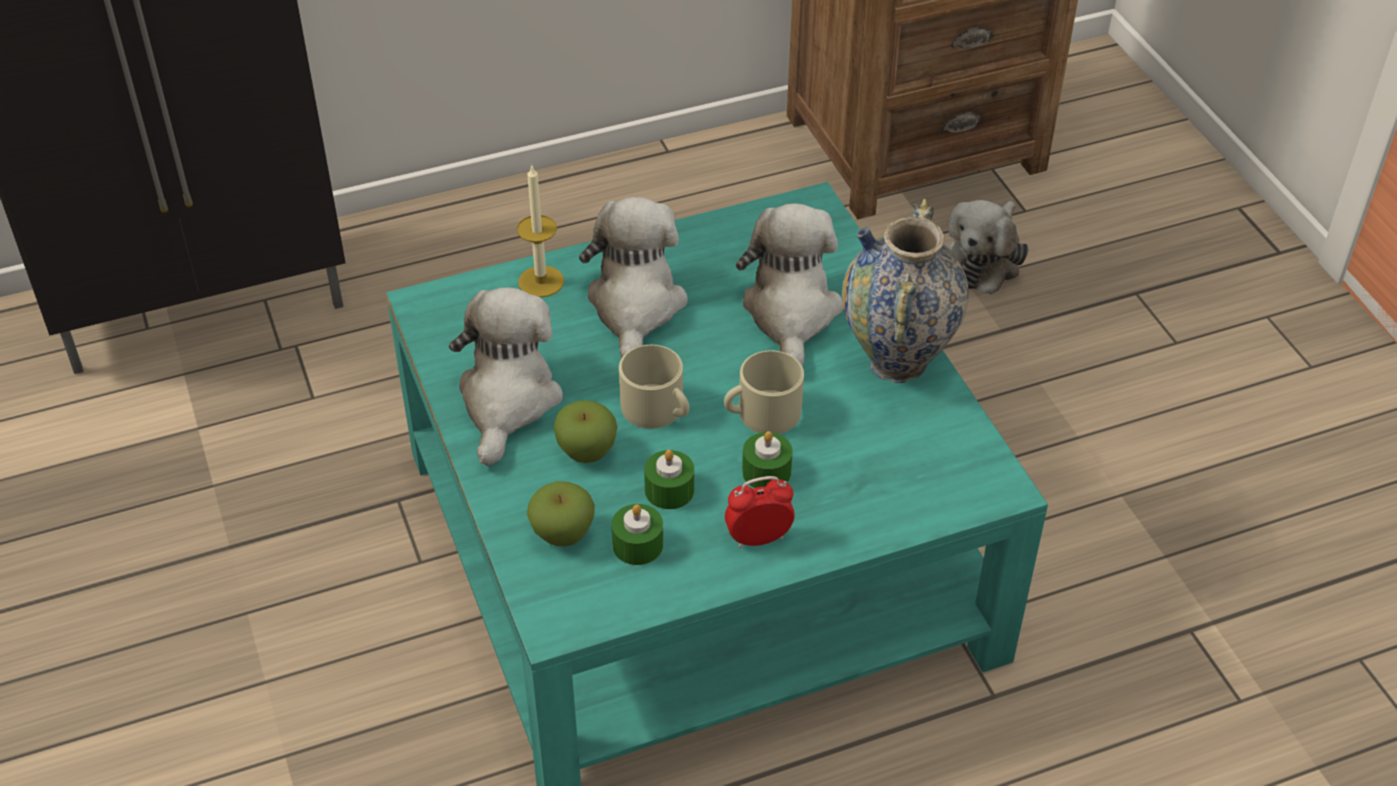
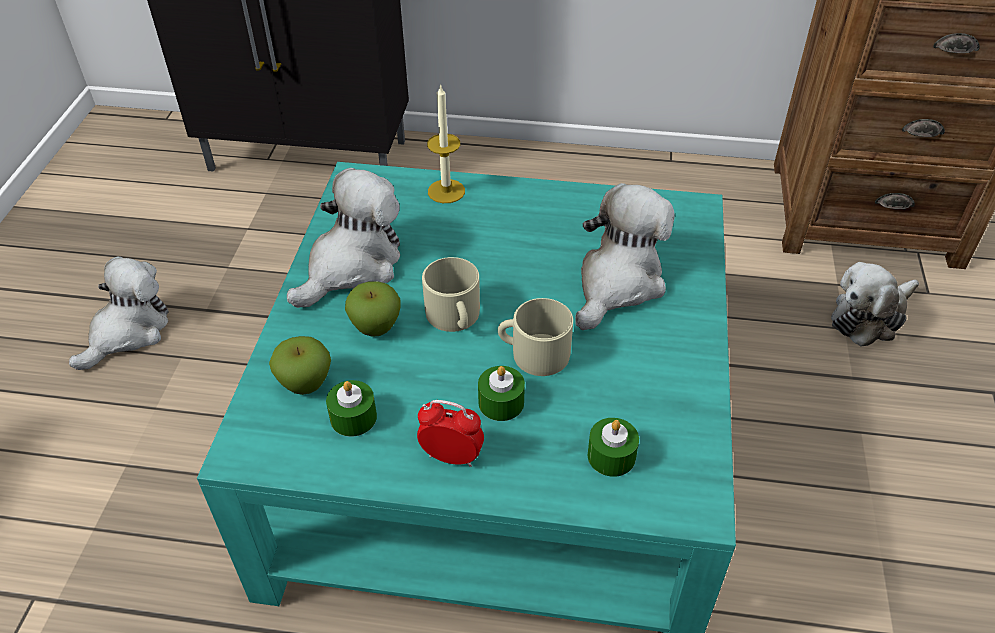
camera: 30 degrees right, 0 degrees up
plush toy [579,197,688,359] -> plush toy moved to [69,256,169,370]
green candle [644,449,694,509] -> green candle moved to [588,418,639,477]
vase [842,199,969,383] -> none

